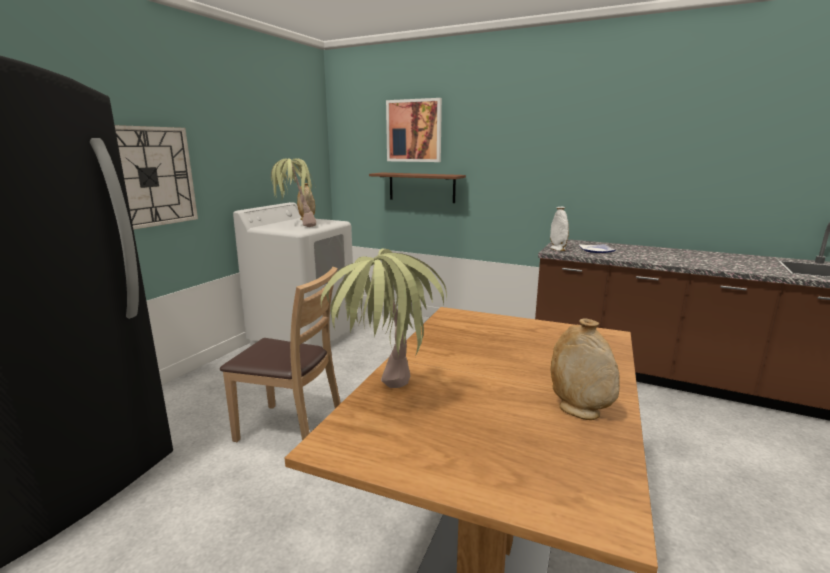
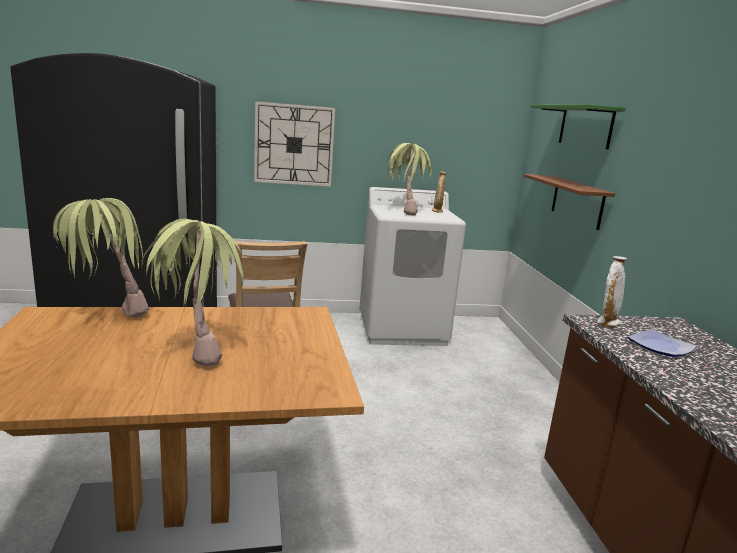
camera: 55 degrees right, 0 degrees up
picture [386,98,442,162] -> green shelf [530,104,626,150]
beige vase [550,319,620,420] -> none
none -> potted plant [142,218,244,366]

